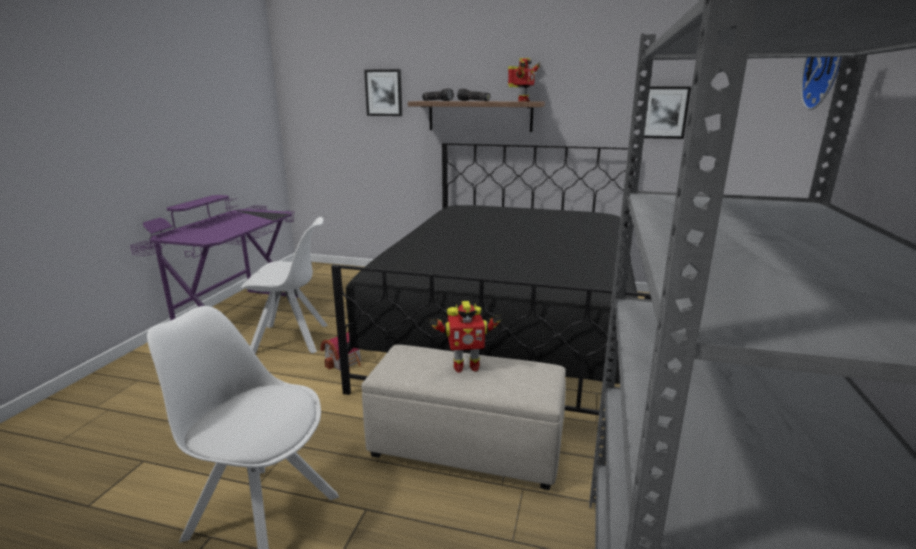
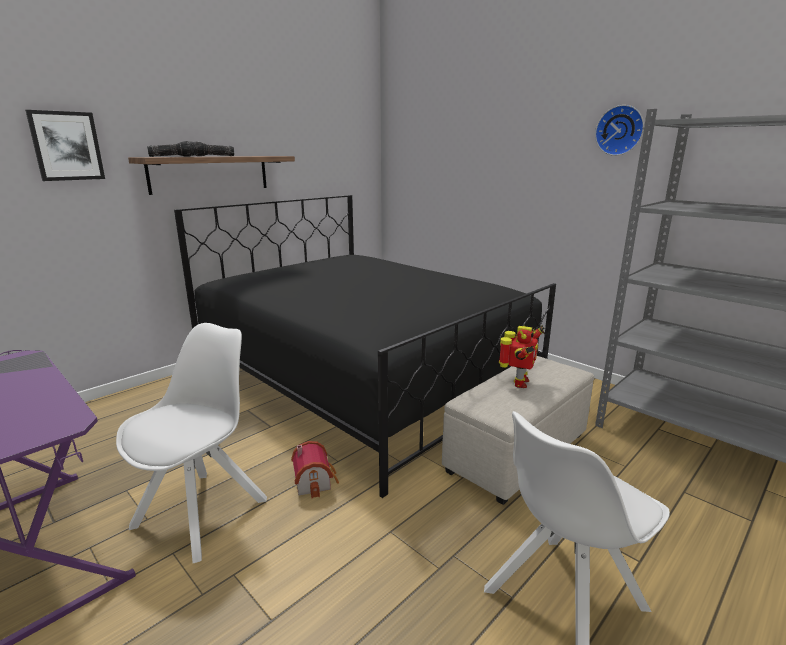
camera: 60 degrees left, 0 degrees up
toy robot [508,58,540,102] -> none
picture [641,86,691,139] -> none

